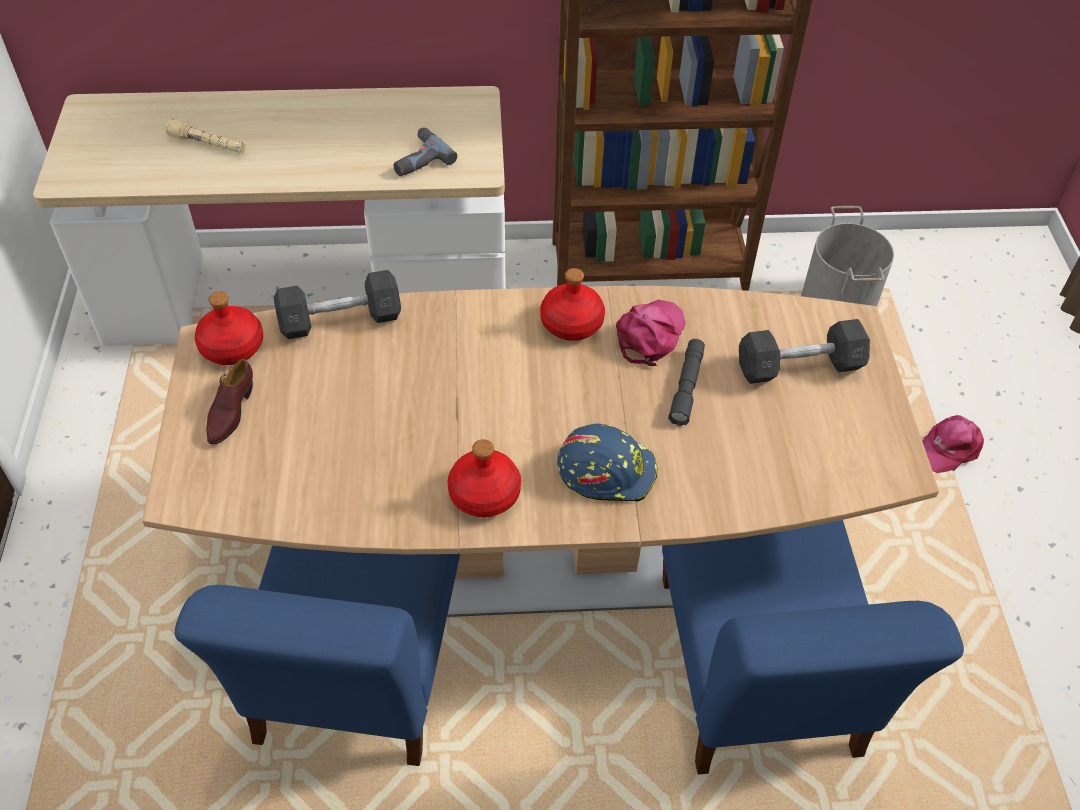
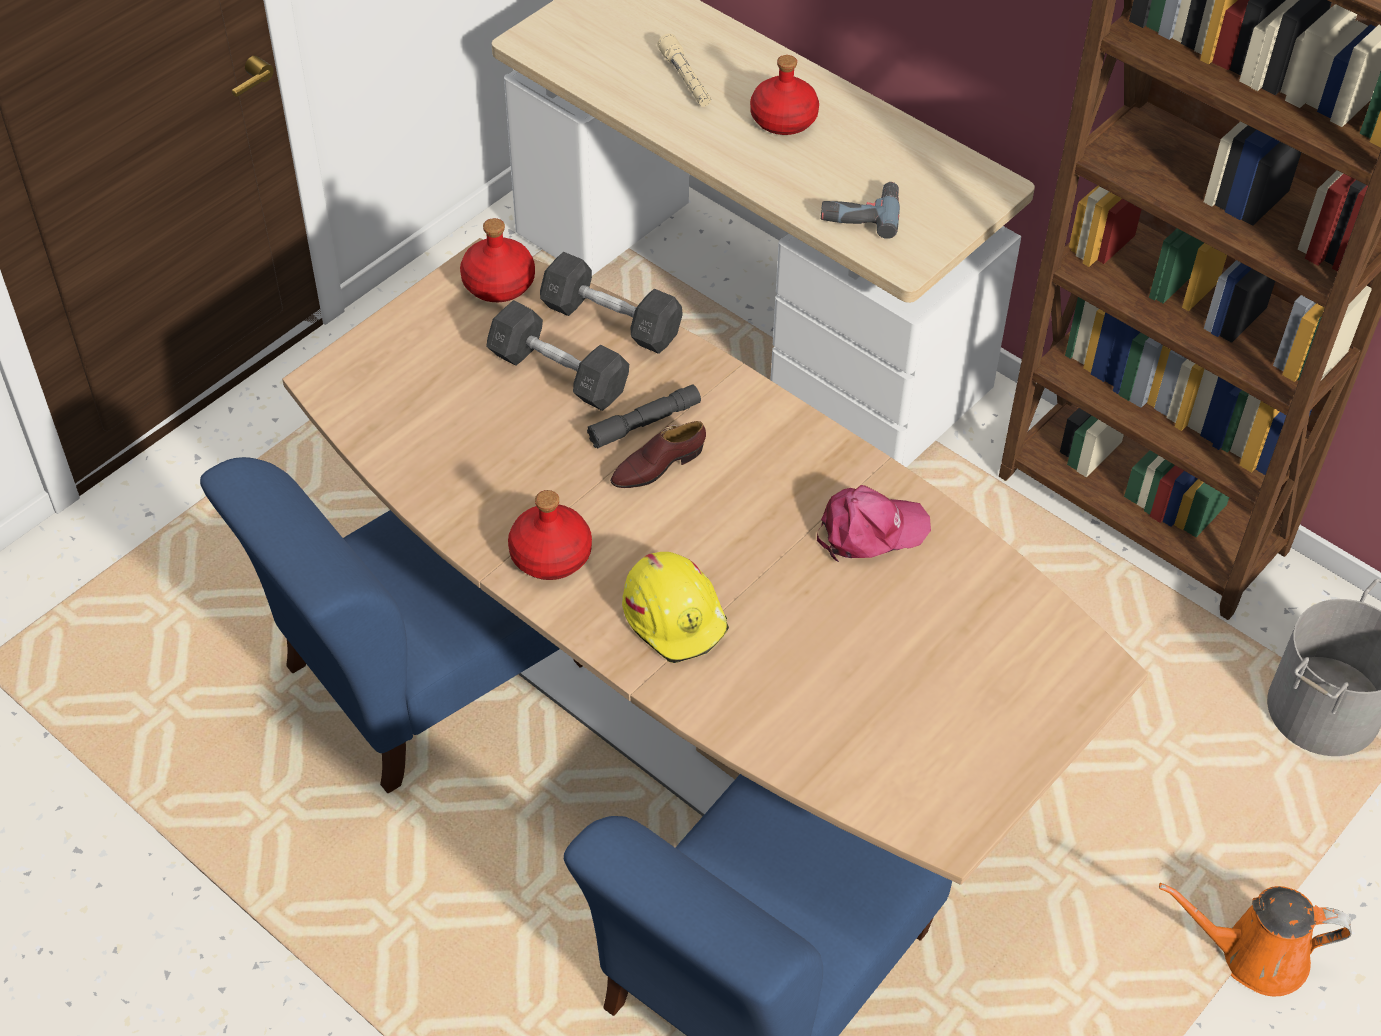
camera: 45 degrees right, 0 degrees up
brown shoe [207,359,253,444] -> brown shoe moved to [610,421,706,488]
red bottle [540,268,605,341] -> red bottle moved to [750,55,819,135]
blue hard hat [557,424,658,502] -> yellow hard hat [622,552,729,663]
grey flashlight [668,339,705,426] -> grey flashlight moved to [587,384,701,449]
grey dumbbell [739,319,870,384] -> grey dumbbell moved to [486,300,629,411]
pink cap [922,415,984,473] -> orange watering can [1159,883,1352,996]

